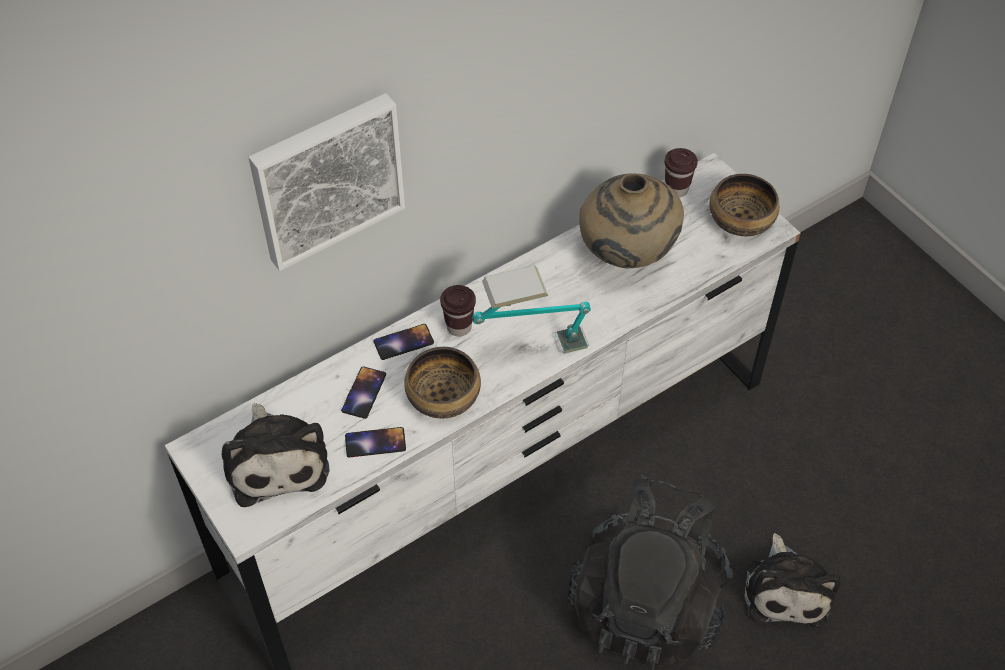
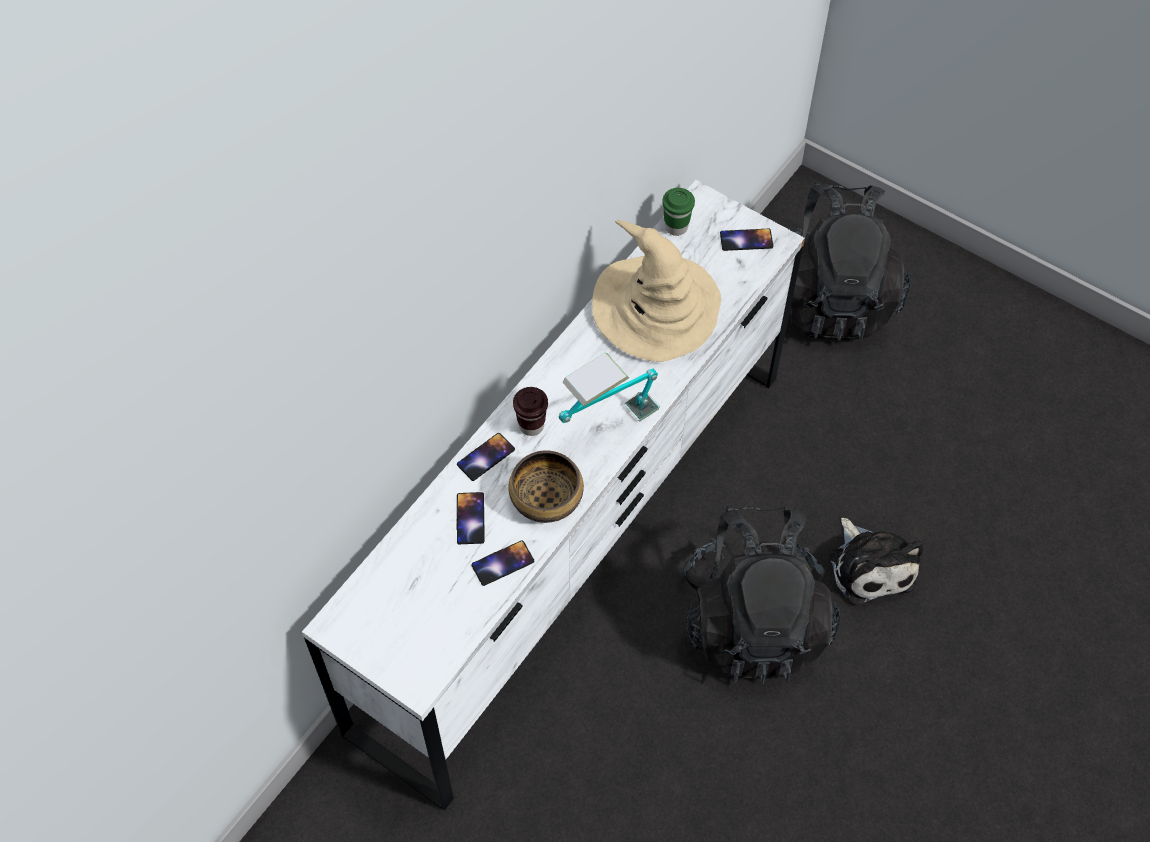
camera: 20 degrees left, 5 degrees up
plush toy [222,403,330,507] -> none
picture [248,93,405,271] -> none
beige vase [579,174,684,268] -> beige hat [592,220,721,362]
brown cup [665,148,698,197] -> green cup [662,188,695,236]
bowl [710,174,779,236] -> phone [720,229,773,251]
none -> black backpack [789,182,911,340]

